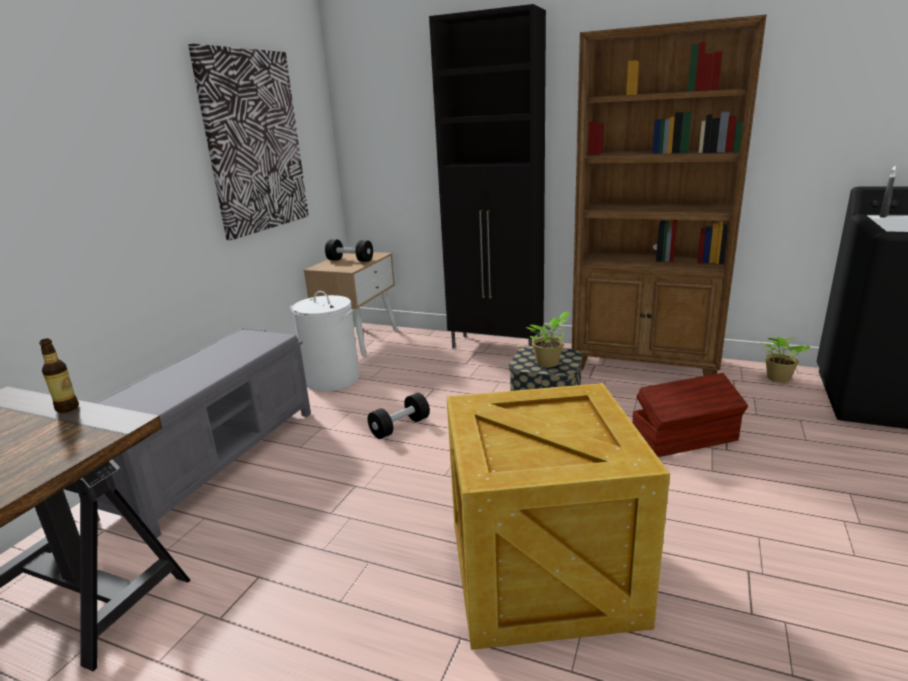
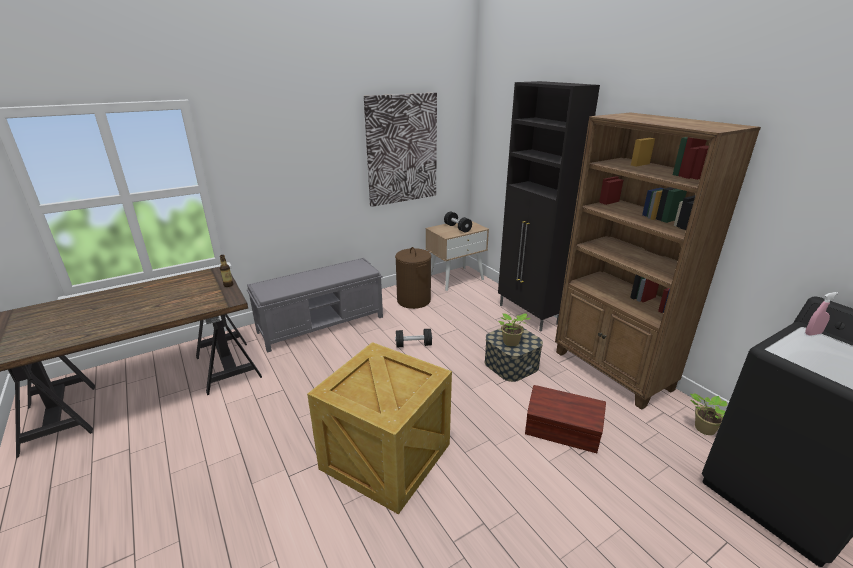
camera: 35 degrees right, 5 degrees up
white laundry basket [290,291,360,392] -> brown laundry basket [395,247,431,309]
grey spray bottle [879,166,897,218] -> pink spray bottle [805,292,838,335]

